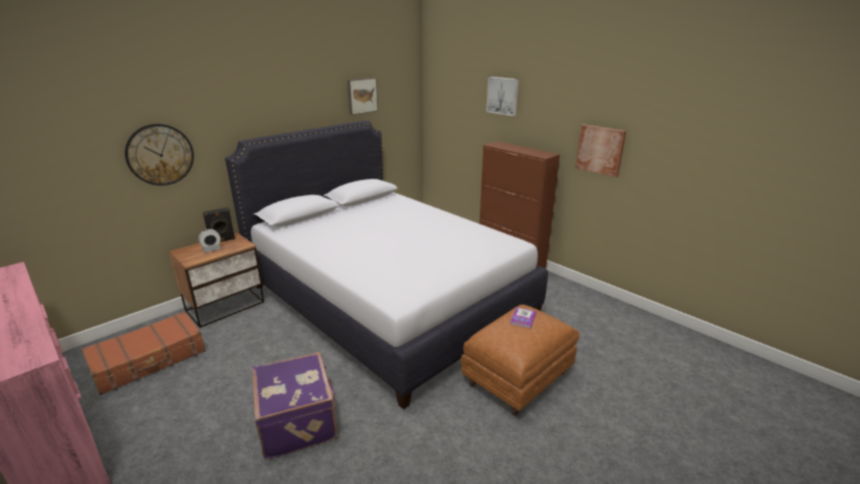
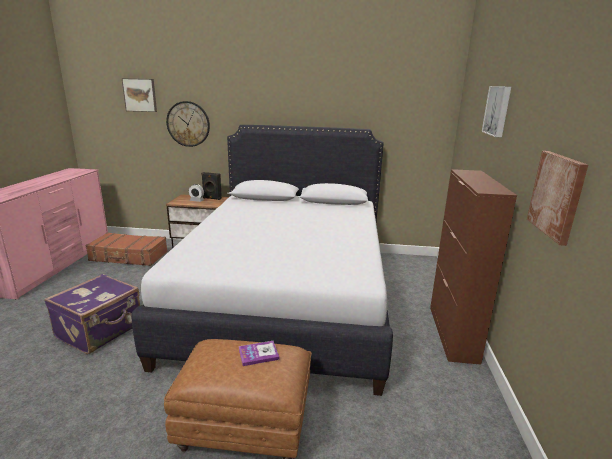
camera: 50 degrees right, 5 degrees down
picture [347,78,378,115] -> picture moved to [122,78,157,112]

